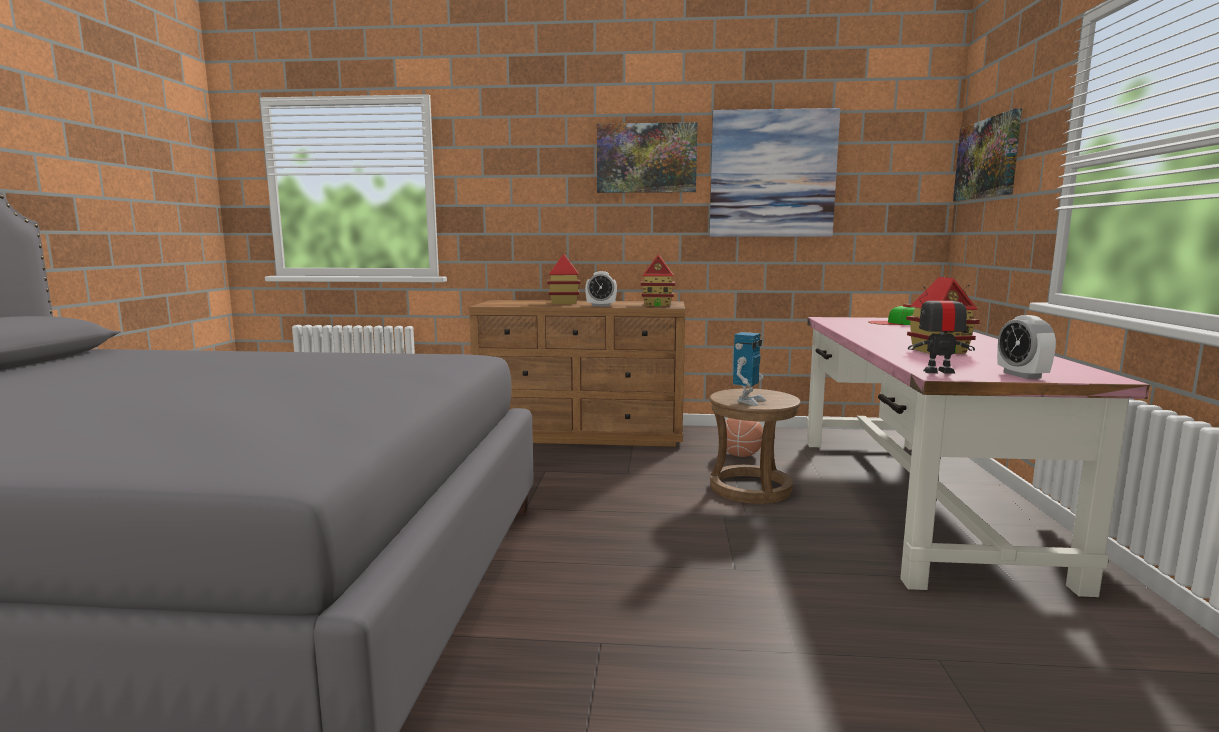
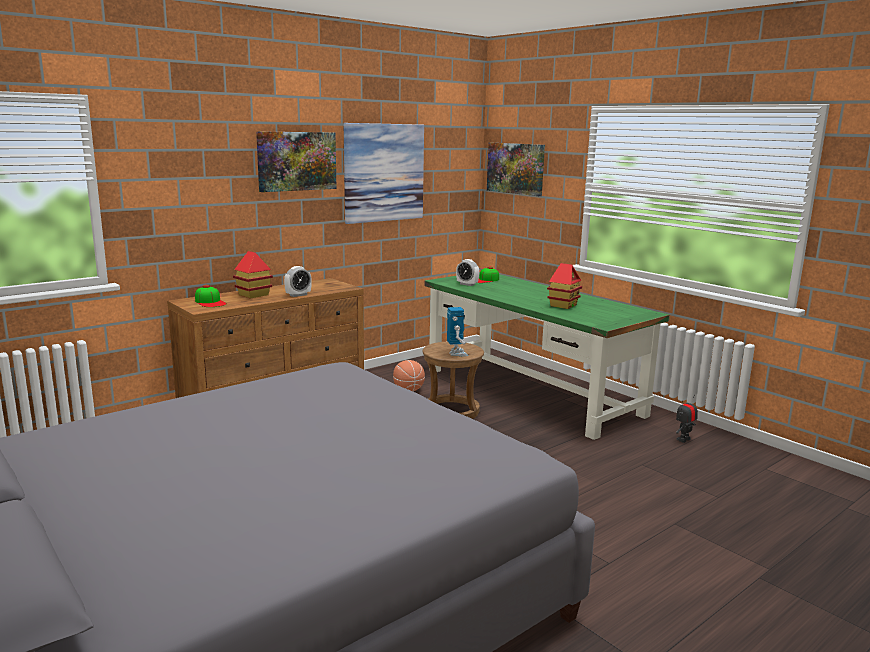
camera: 45 degrees left, 5 degrees up
toy house [641,254,675,307] -> none
pink desk [806,317,1150,597] -> green desk [424,272,670,440]
toy robot [908,284,975,374] -> toy robot moved to [676,395,698,443]
alarm clock [997,315,1056,379] -> alarm clock moved to [456,259,479,286]
none -> cap [195,285,227,307]

